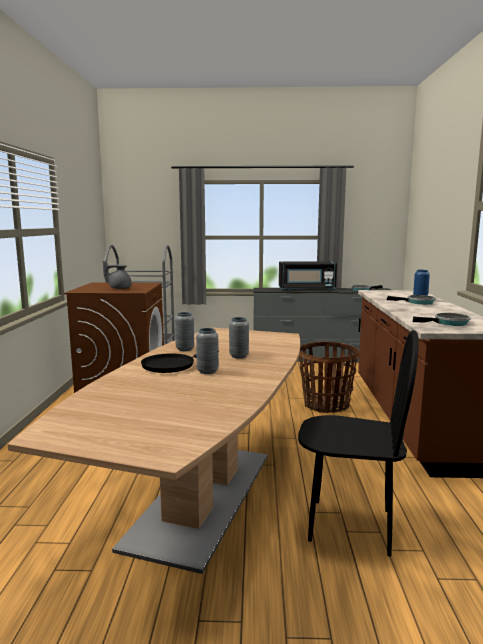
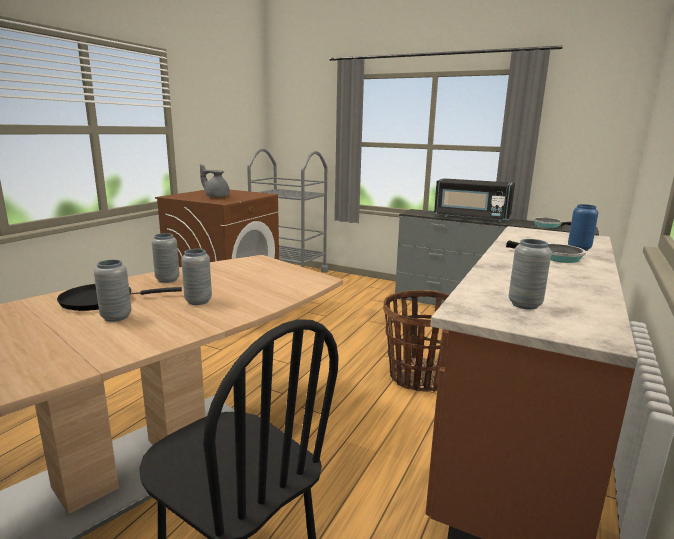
camera: 25 degrees right, 5 degrees up
frying pan [413,313,471,326] -> grey vase [509,239,551,310]

